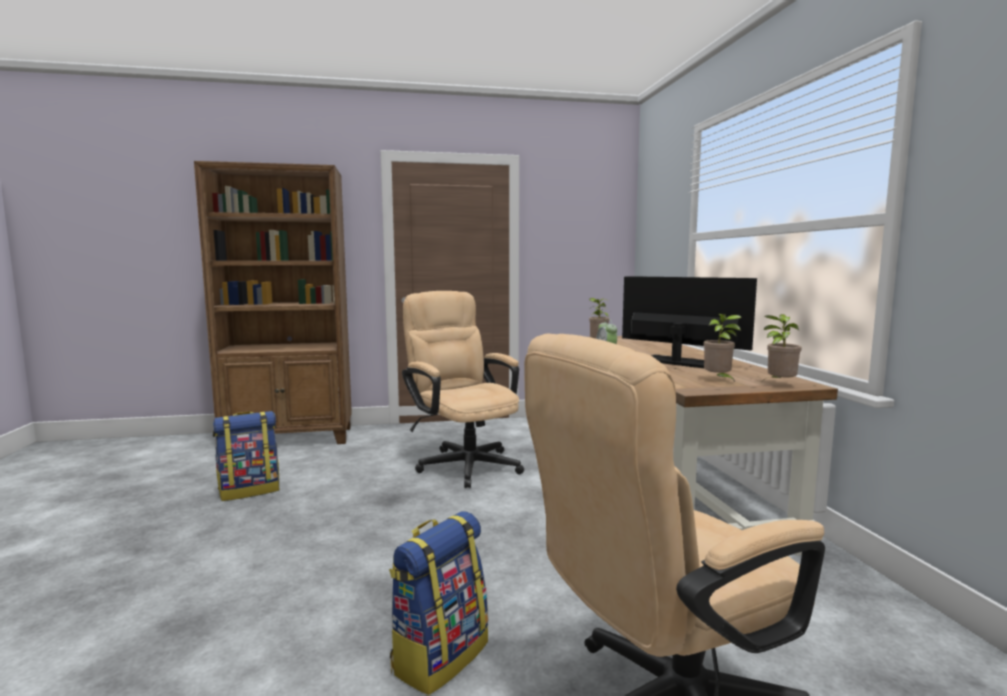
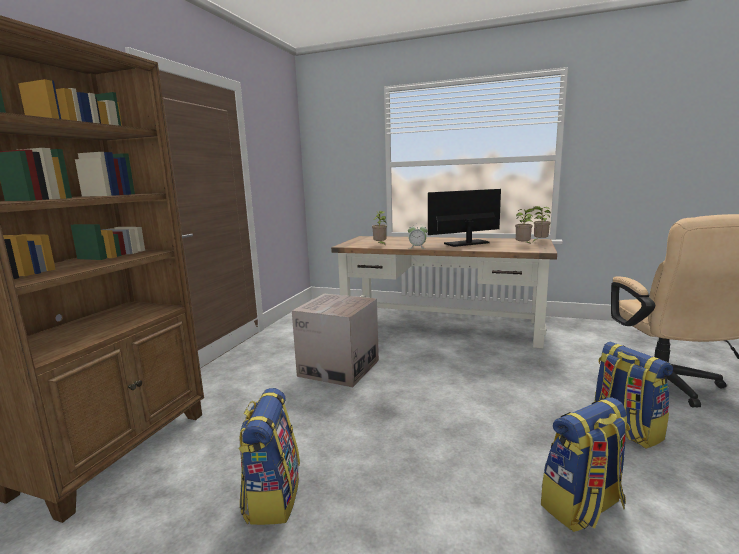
camera: 60 degrees left, 5 degrees up
beige office chair [402,291,524,488] -> cardboard box [292,294,379,387]
none -> backpack [541,397,630,532]

